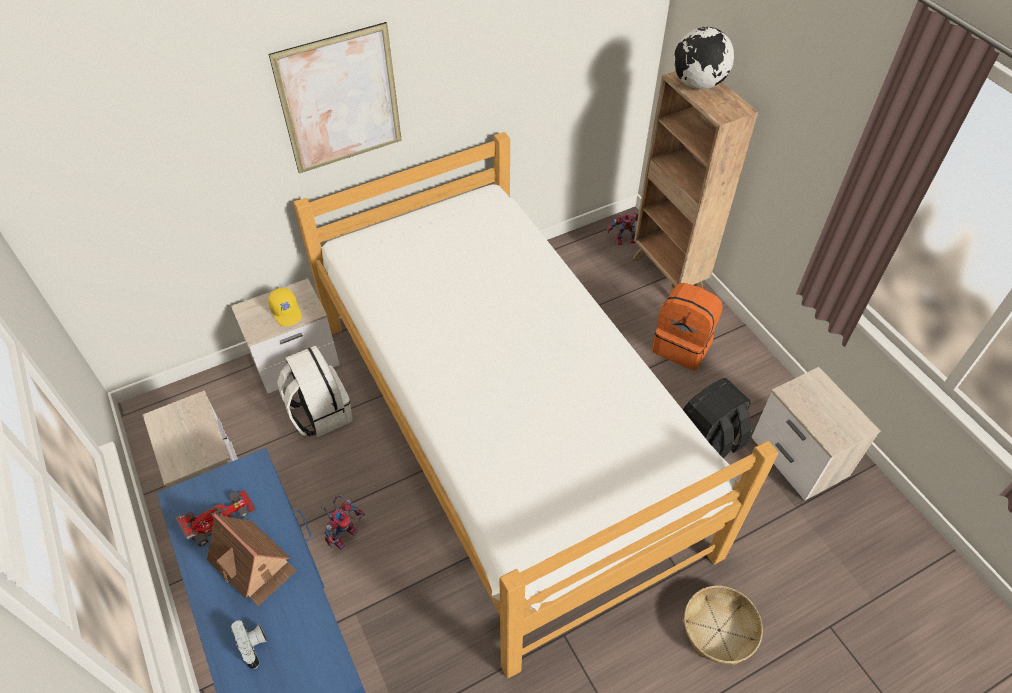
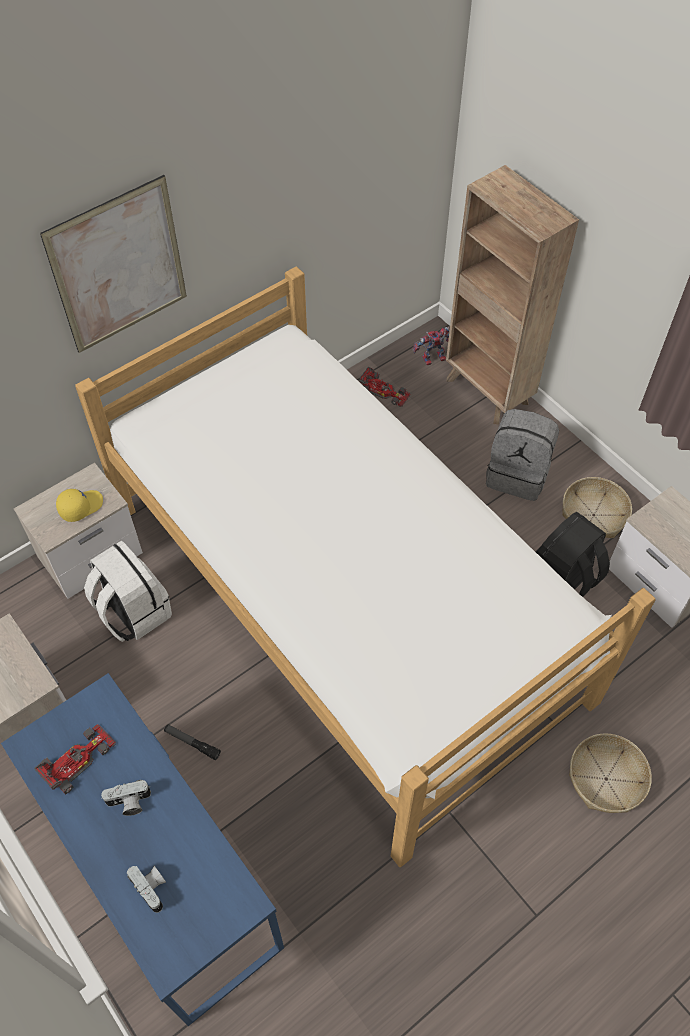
camera: 10 degrees left, 5 degrees up
toy house [207,513,297,606] -> camera [101,780,151,816]
yellow cap [268,288,302,326] -> yellow cap turned 90 degrees counterclockwise [56,489,103,522]
toy robot [321,495,365,550] -> flashlight [164,724,221,760]
orange backpack [652,283,723,370] -> grey backpack [486,409,559,501]
globe [674,27,734,89] -> none
none -> toy car [359,367,411,407]
none -> basket [562,477,632,538]

